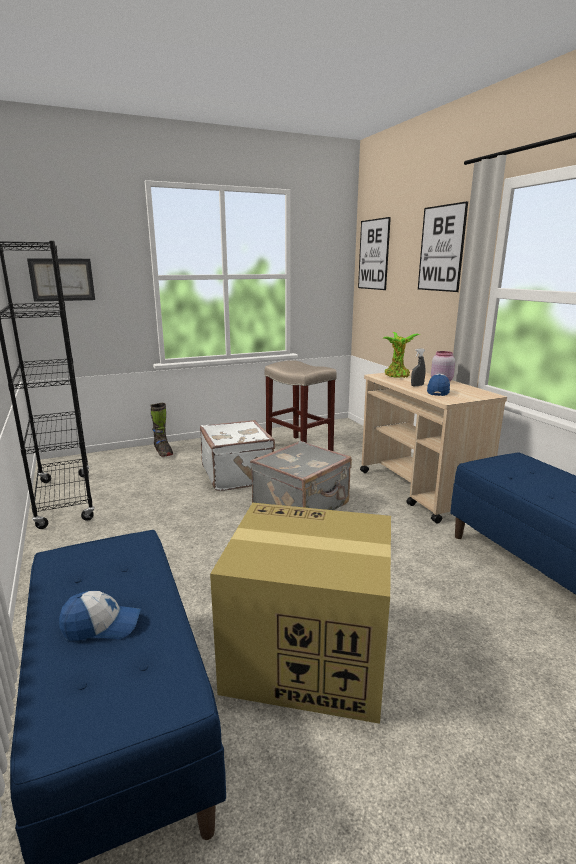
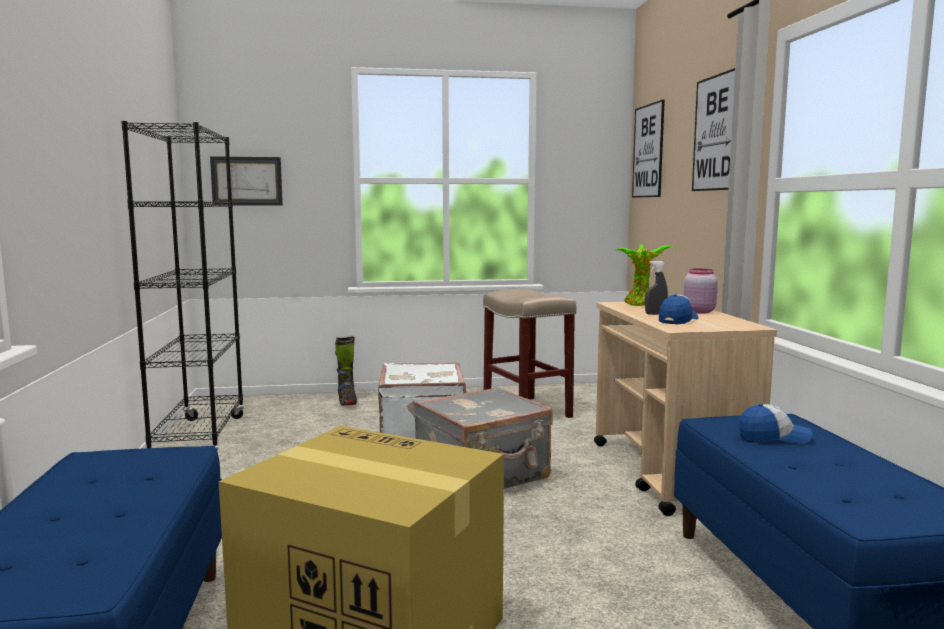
camera: 15 degrees right, 10 degrees down
cap [59,591,140,640] -> cap moved to [739,404,813,445]

